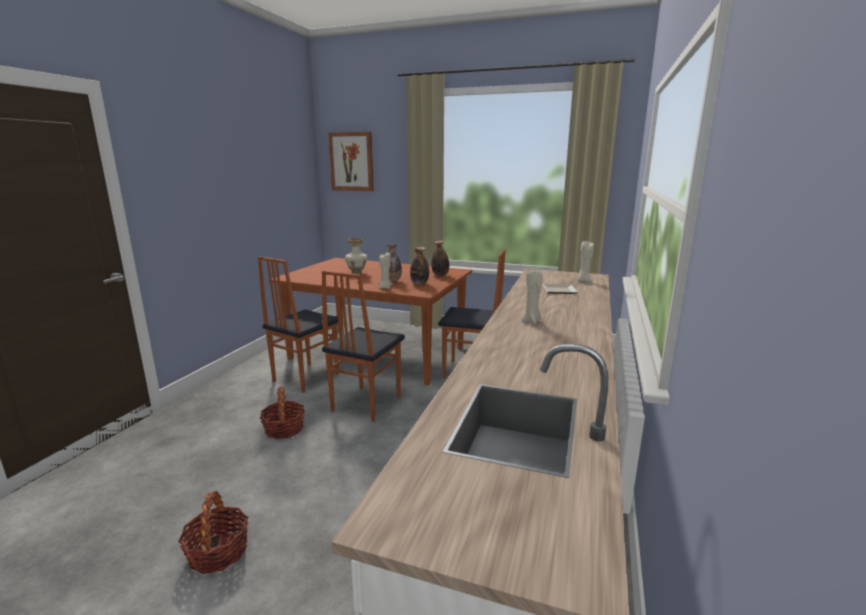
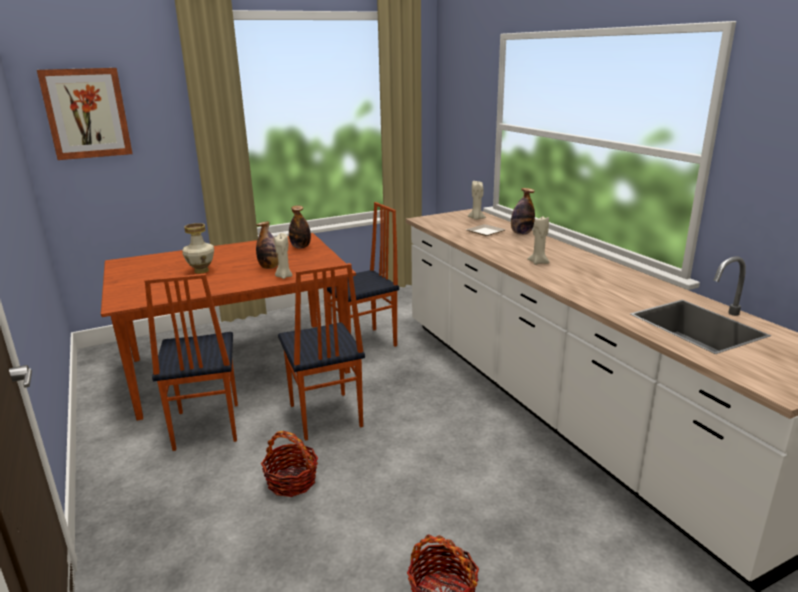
camera: 45 degrees left, 5 degrees up
bottle [410,246,429,285] -> bottle moved to [511,188,535,235]

